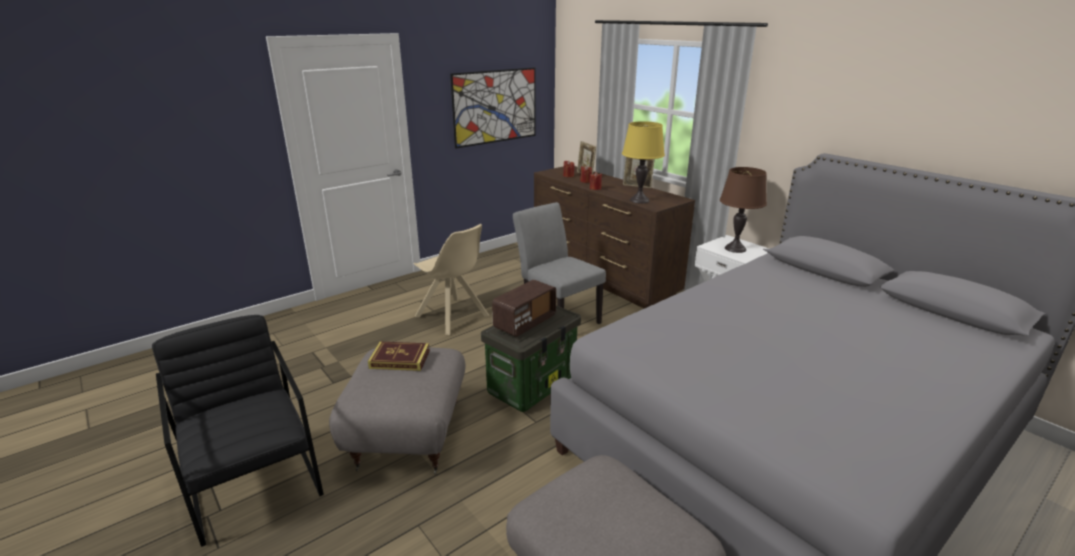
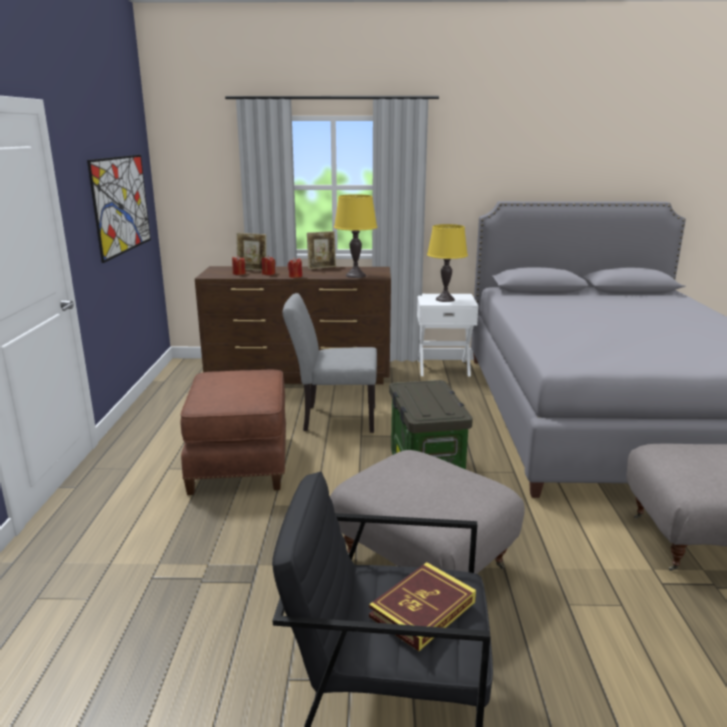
camera: 50 degrees left, 5 degrees down
book [368,342,430,371] -> book moved to [369,562,476,651]
beige chair [413,224,489,335] -> brown ottoman [181,369,286,495]
radio [492,280,556,337] -> none
brown table lamp [720,167,767,253] -> yellow table lamp [427,224,468,302]

